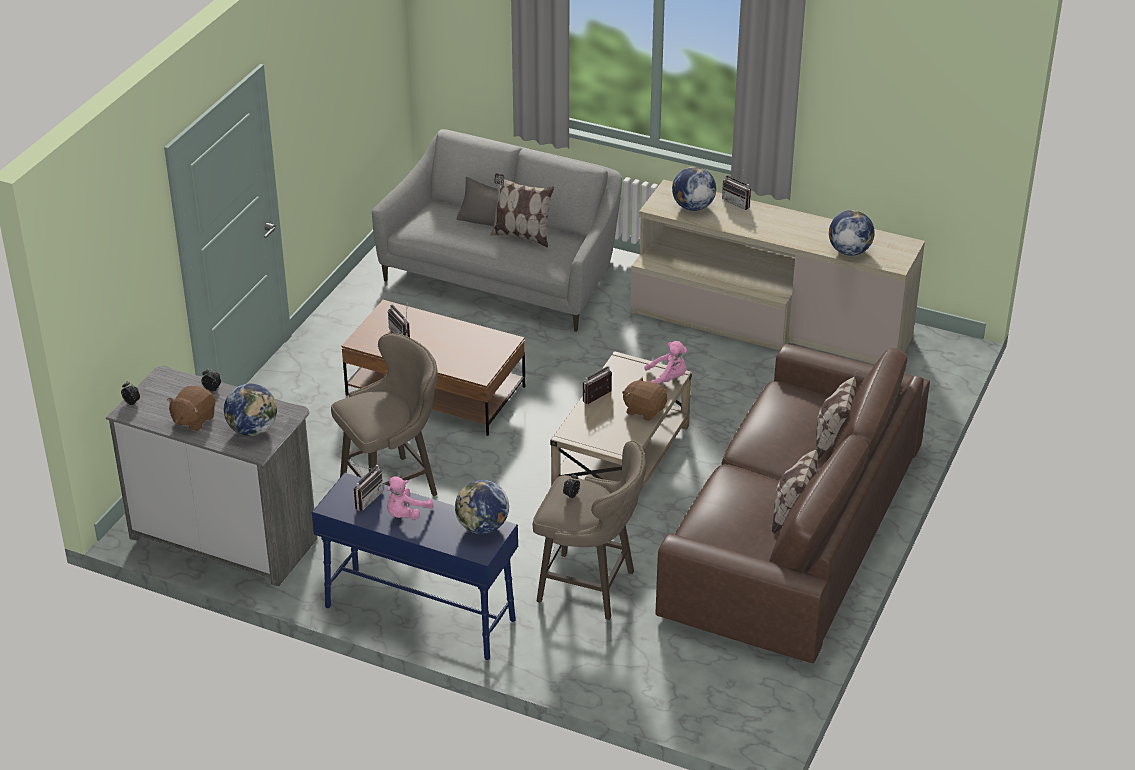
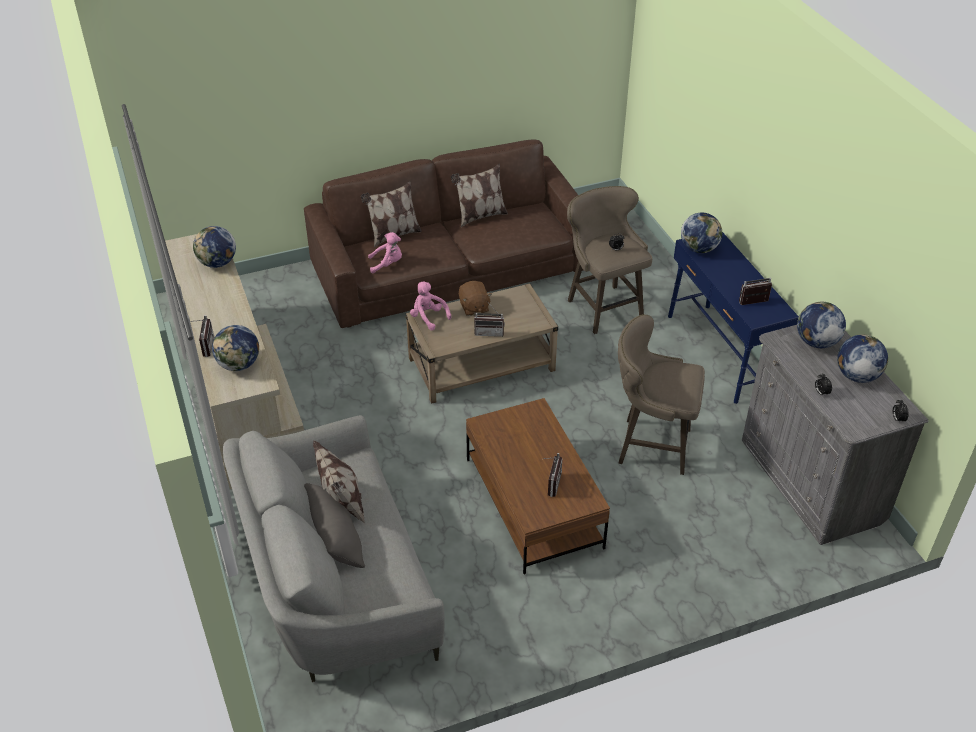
camera: 135 degrees left, 5 degrees up
brown plush toy [167,386,216,431] -> globe [837,334,888,383]
pink plush toy [387,476,433,519] -> pink plush toy moved to [368,232,402,273]

